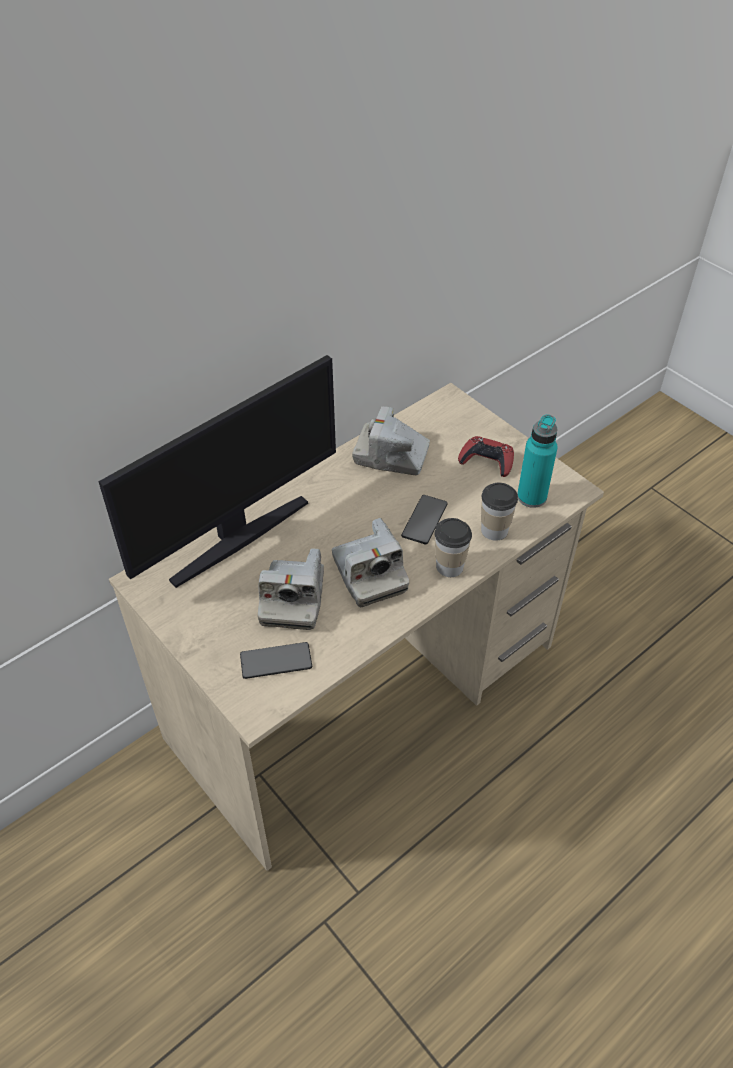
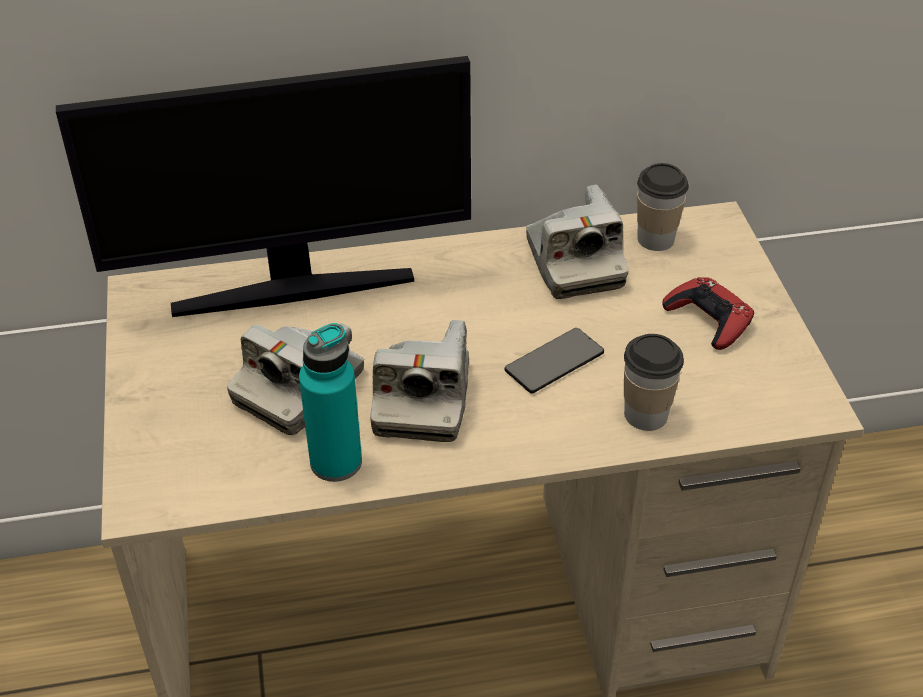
camera: 30 degrees right, 5 degrees down
phone [240,642,312,679] -> none
camera [352,406,430,475] -> camera turned 150 degrees counterclockwise [526,185,628,299]
cup [435,518,472,577] -> cup moved to [637,163,689,251]
turquoise bottle [517,414,558,508] -> turquoise bottle moved to [299,323,362,482]

